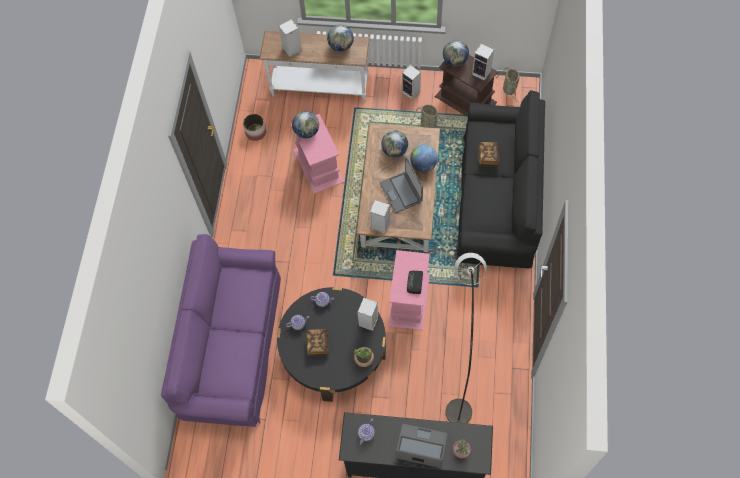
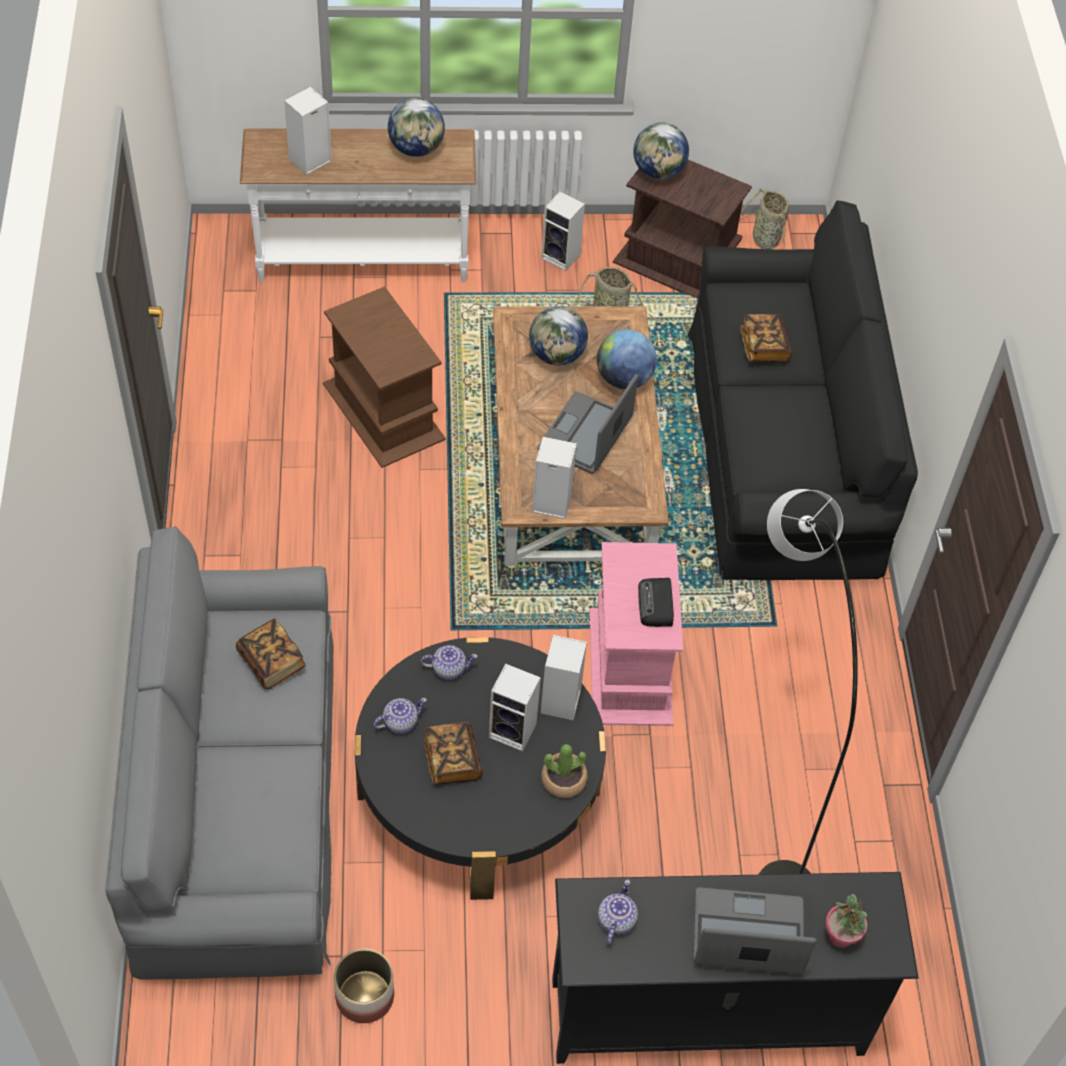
camera: 15 degrees left, 10 degrees down
purple sofa [161,234,281,427] -> grey sofa [105,526,334,980]
planter [243,114,266,141] -> planter moved to [334,949,394,1023]
pink side table [291,114,344,194] -> brown side table [323,286,446,468]
globe [292,111,319,138] -> none
laptop [380,157,423,213] -> laptop turned 60 degrees clockwise [537,374,638,474]
speaker [472,44,494,81] -> speaker moved to [489,664,541,752]
none -> book [236,618,306,690]

